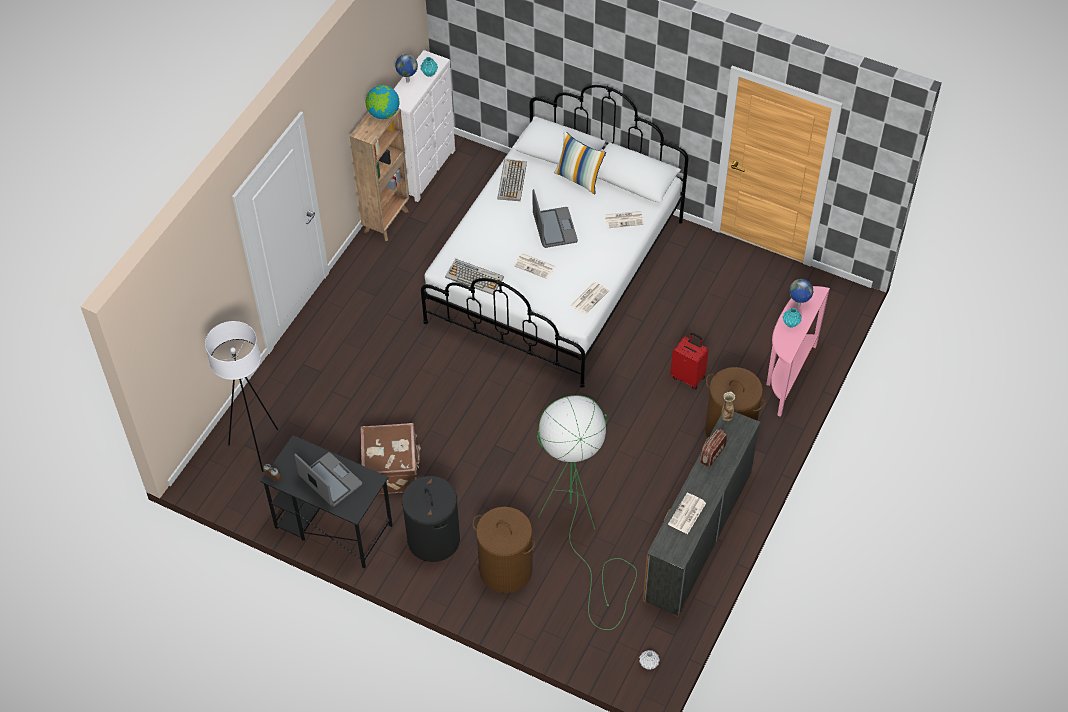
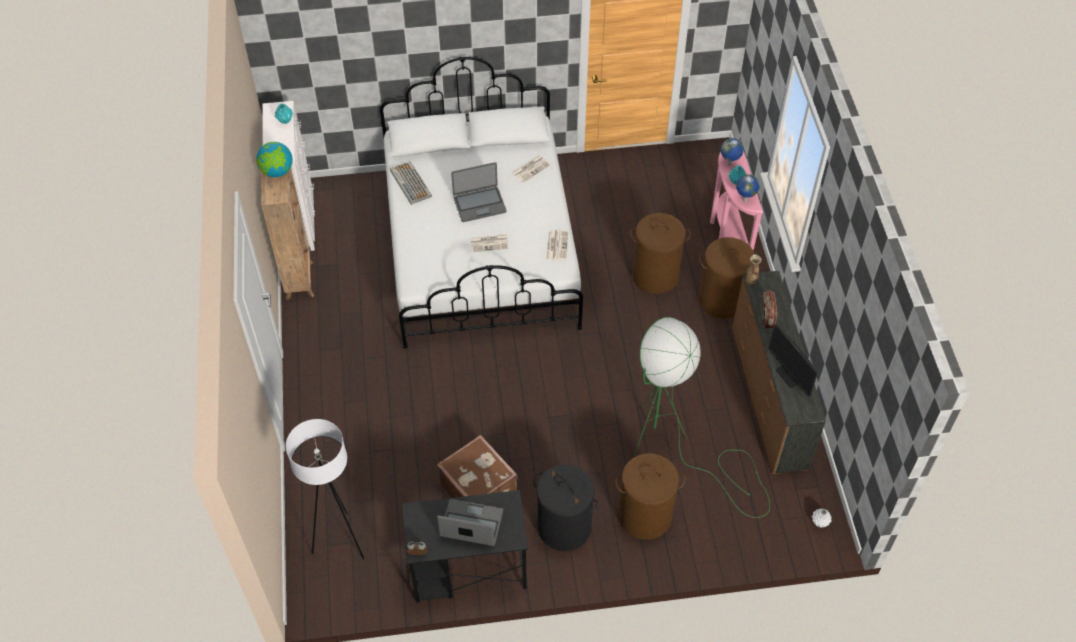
camera: 35 degrees left, 0 degrees up
globe [395,54,418,83] -> globe moved to [736,174,760,202]
keyboard [445,259,504,295] -> none
laptop [532,189,578,248] -> laptop turned 120 degrees clockwise [451,162,507,222]
pillow [554,131,606,194] -> none
newspaper [668,493,706,534] -> monitor [769,324,818,397]
red suitcase [670,332,709,390] -> brown laundry basket [630,213,691,294]

